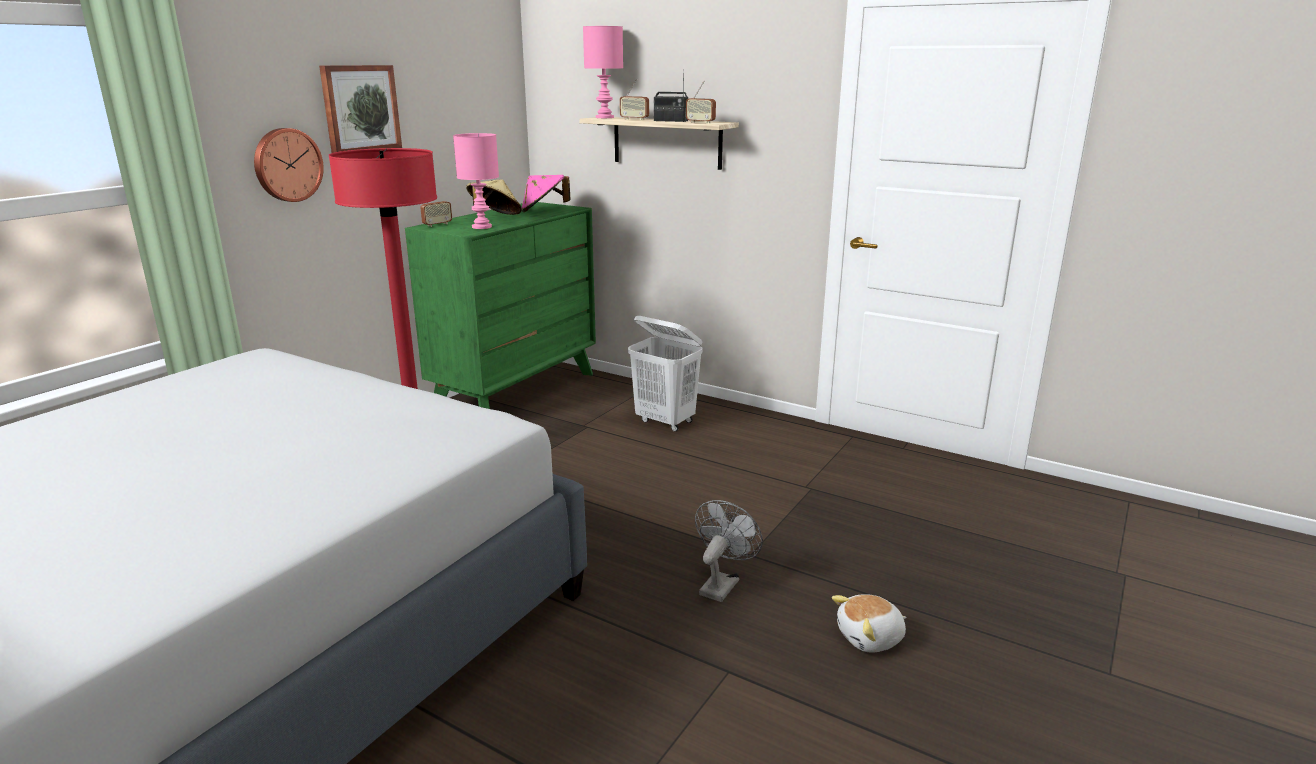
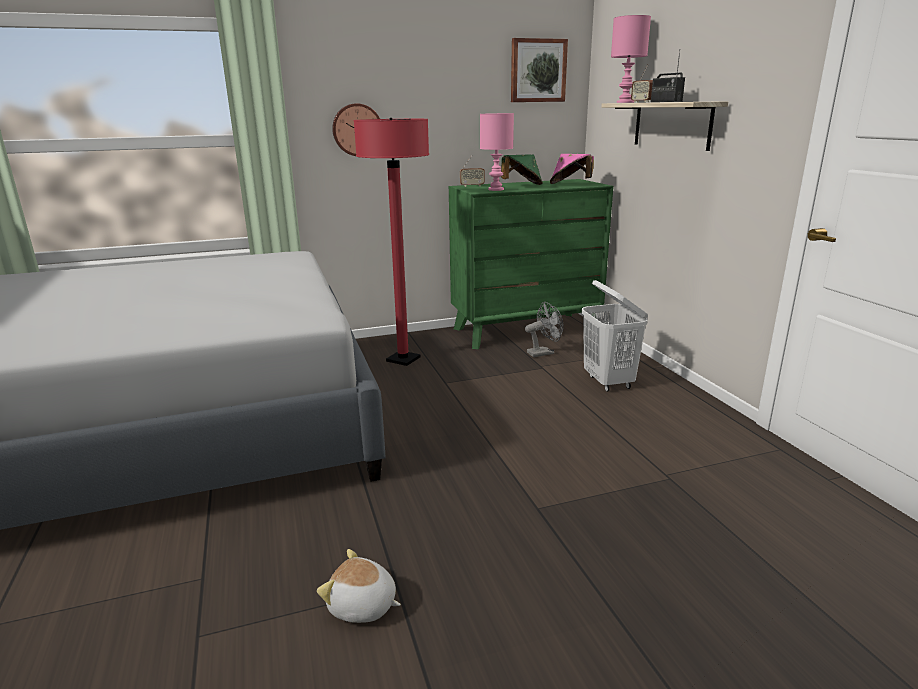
camera: 40 degrees right, 0 degrees up
picture [319,65,402,153] -> picture moved to [511,38,568,102]
beige hat [466,179,522,215] -> green hat [501,155,543,185]
radio [686,80,716,124] -> none
grey fan [695,500,763,602] -> grey fan moved to [525,302,564,357]
plush toy [832,594,906,653] -> plush toy moved to [317,549,401,623]

